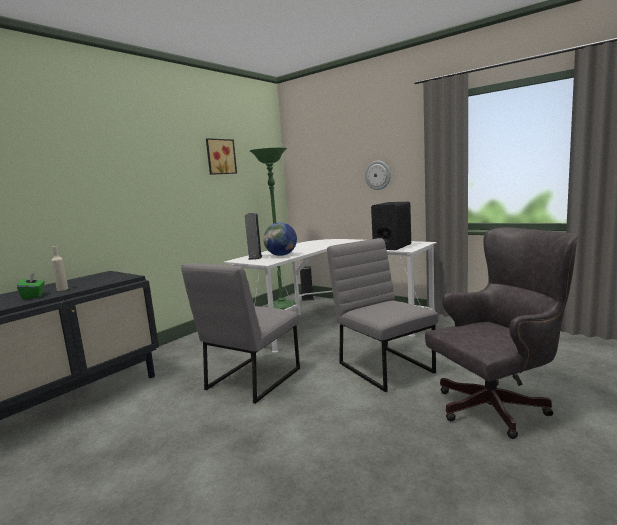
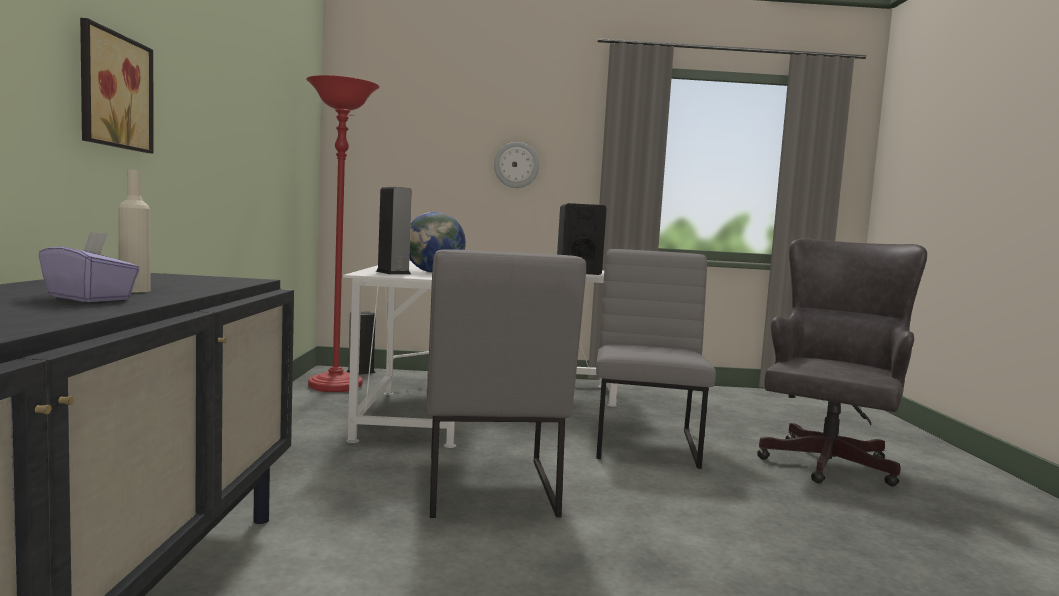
camera: 40 degrees left, 5 degrees down
green tissue box [17,273,45,300] -> purple tissue box [39,231,140,302]
picture [206,138,237,175] -> picture moved to [80,18,154,153]
green floor lamp [250,148,295,309] -> red floor lamp [306,75,380,392]
grey chair [327,238,438,392] -> grey chair turned 75 degrees clockwise [596,249,716,469]

